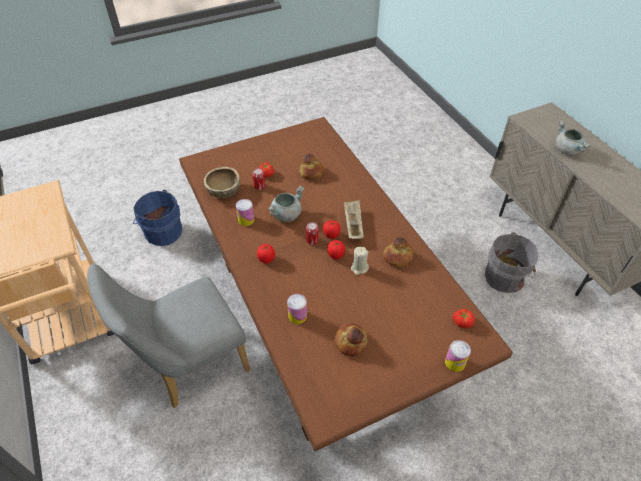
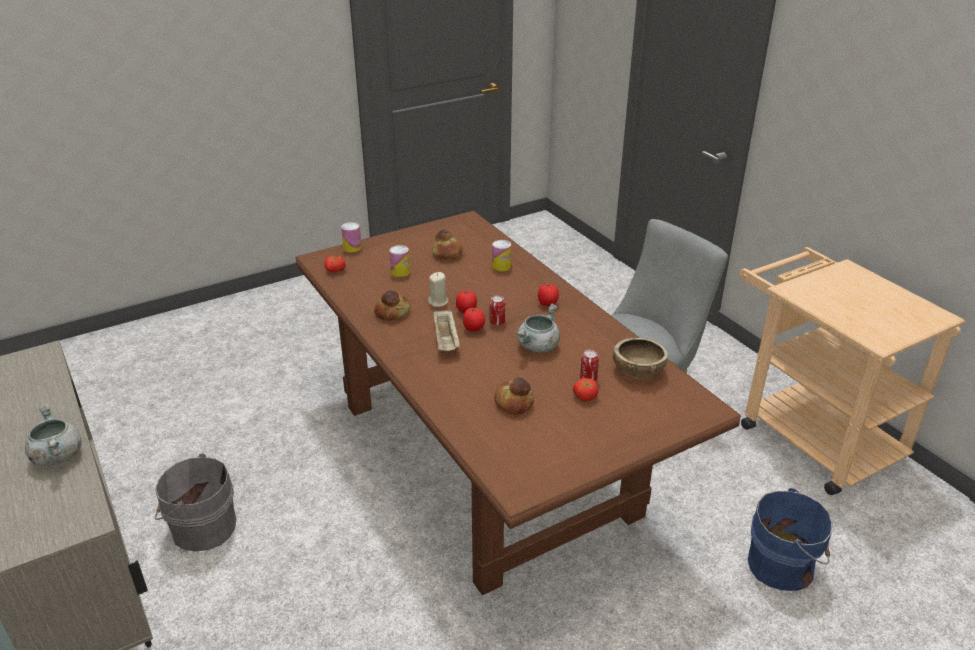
camera: 175 degrees right, 15 degrees down
can [236,199,254,226] -> can moved to [389,245,410,277]

